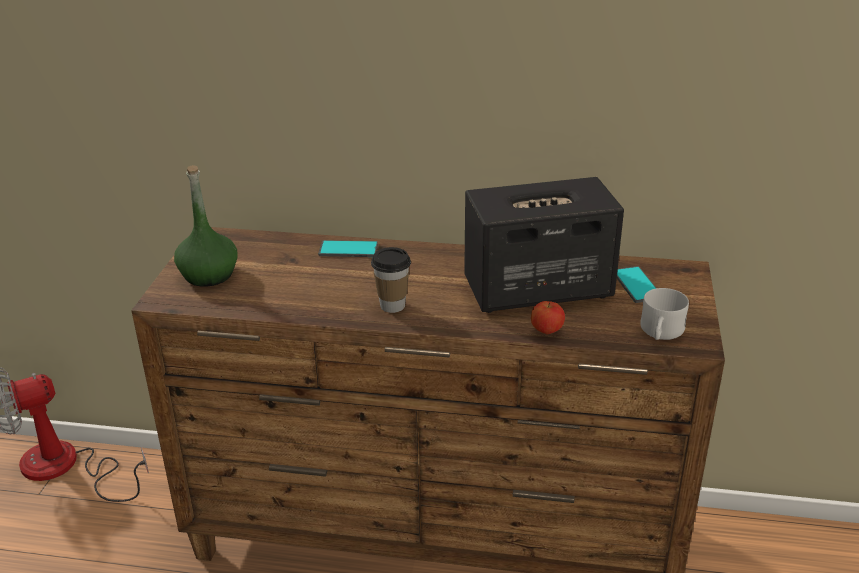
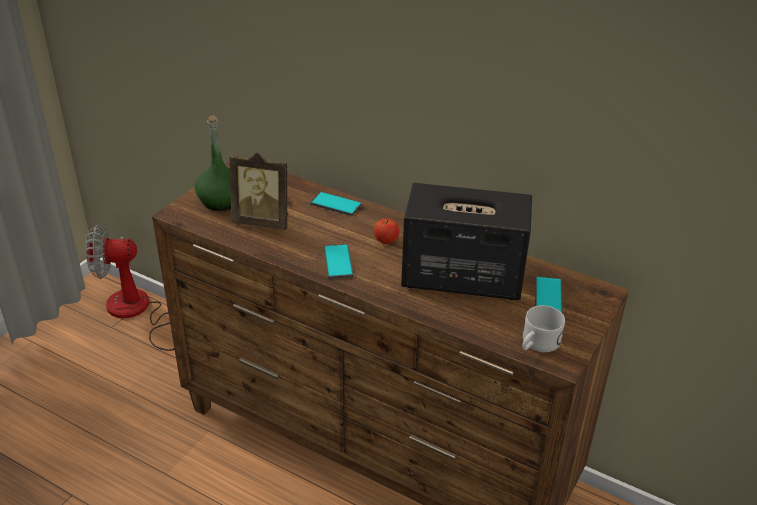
camera: 20 degrees right, 5 degrees up
cup [371,247,411,313] -> phone [324,244,354,279]
apple [531,301,565,334] -> apple moved to [374,218,399,244]
none -> picture frame [230,153,288,230]

